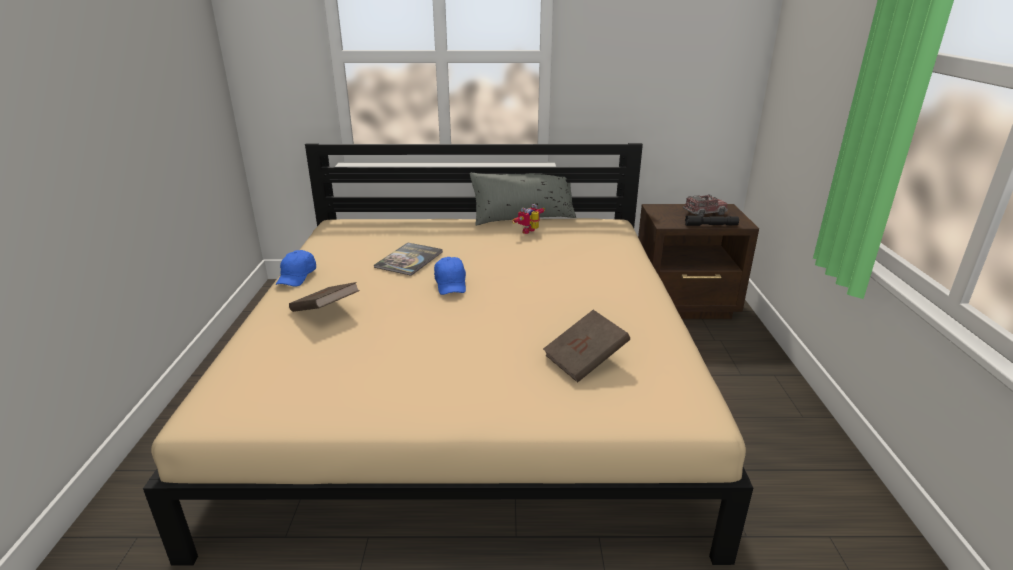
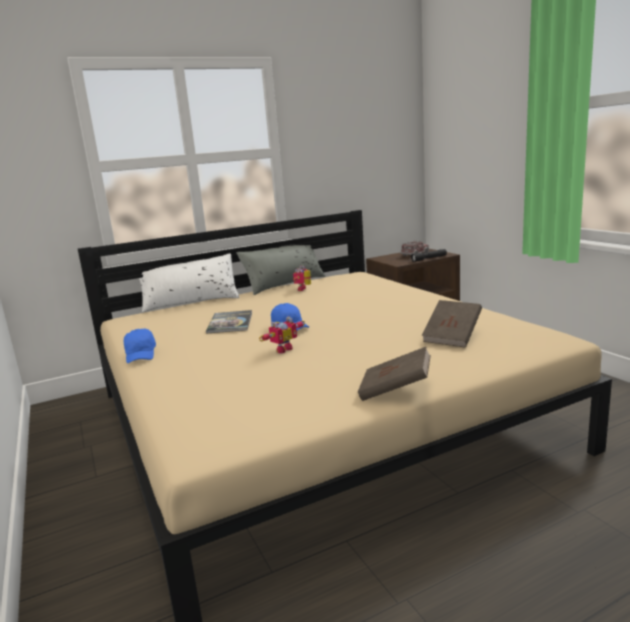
camera: 25 degrees left, 10 degrees down
brown book [289,282,360,312] -> brown book moved to [358,347,431,401]
none -> white pillow [139,253,240,312]
none -> toy robot [259,316,305,353]

